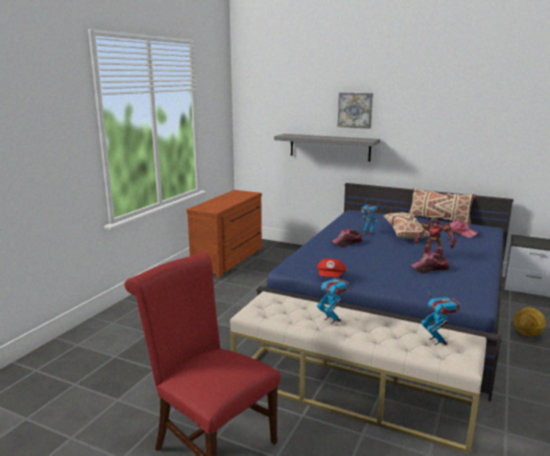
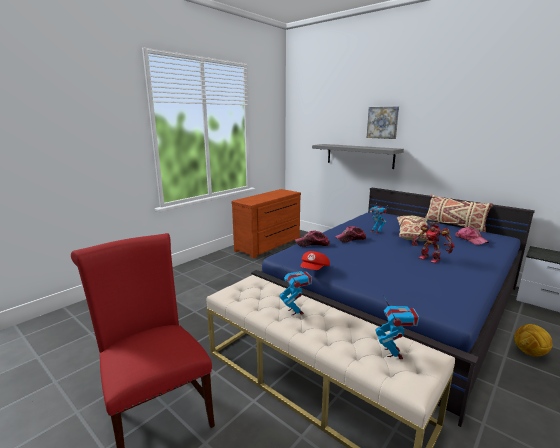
camera: 15 degrees right, 0 degrees up
cap [410,252,450,274] -> cap moved to [295,231,330,247]

